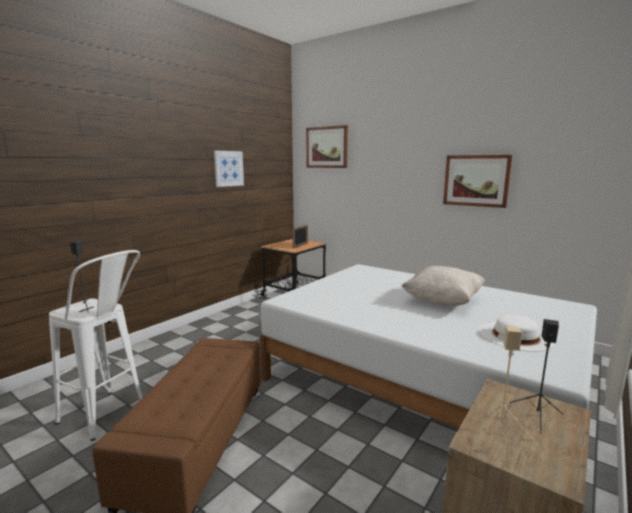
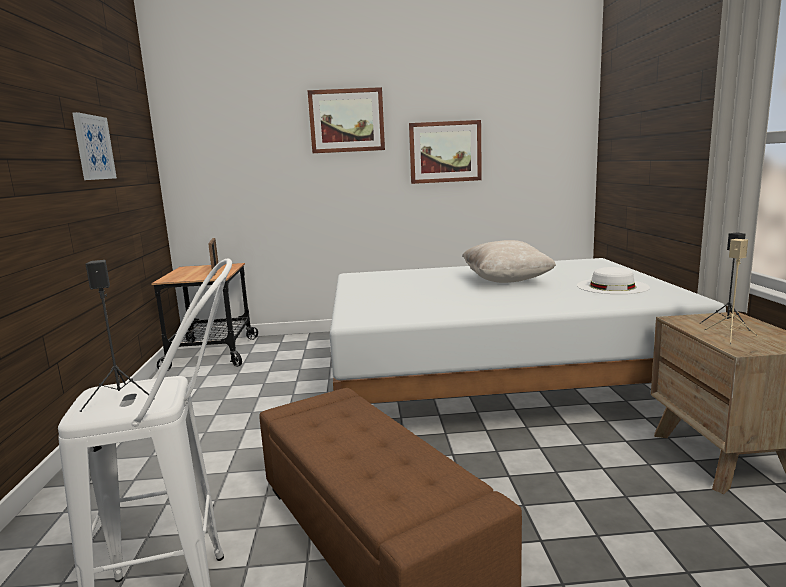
camera: 40 degrees left, 0 degrees up
picture [306,125,348,168] -> picture moved to [308,87,385,153]

